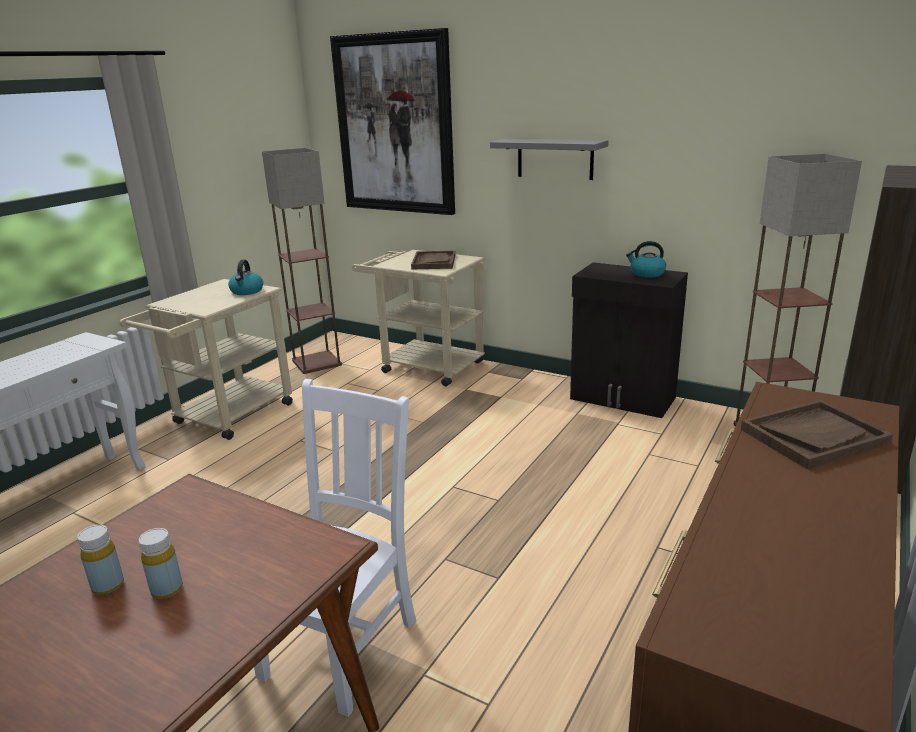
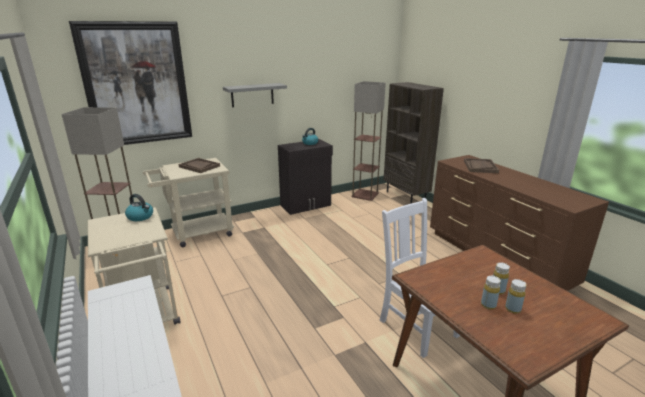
camera: 60 degrees left, 0 degrees up
none -> yellow bottle [505,279,526,314]

